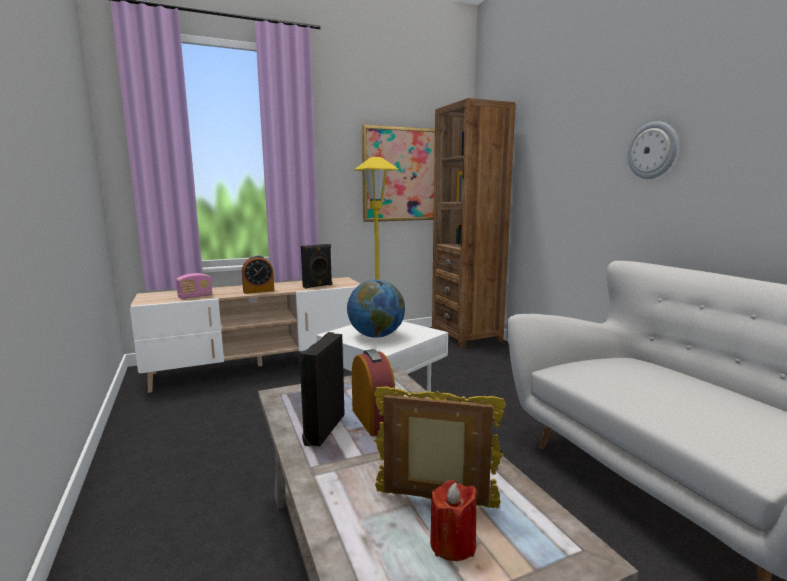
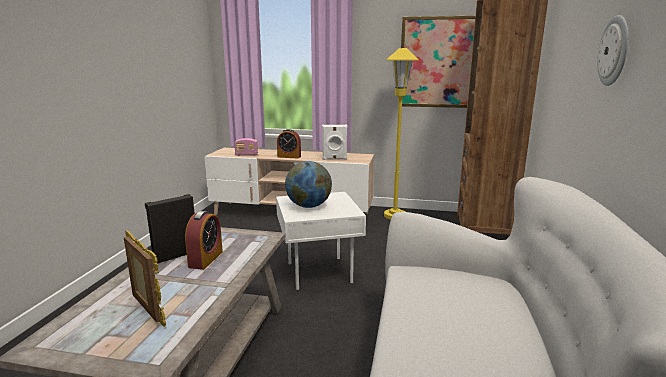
camera: 35 degrees right, 5 degrees up
black speaker [301,244,332,289] -> white speaker [322,125,347,160]
red candle [430,480,477,561] -> none

